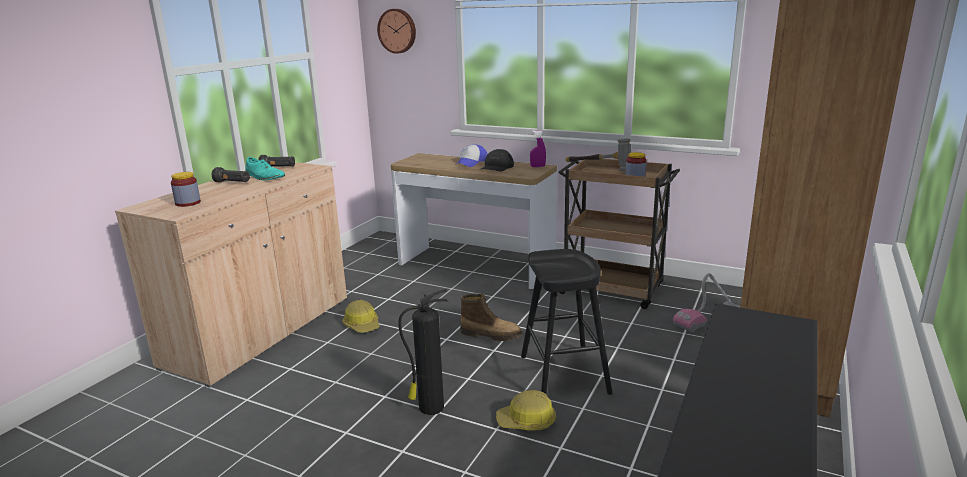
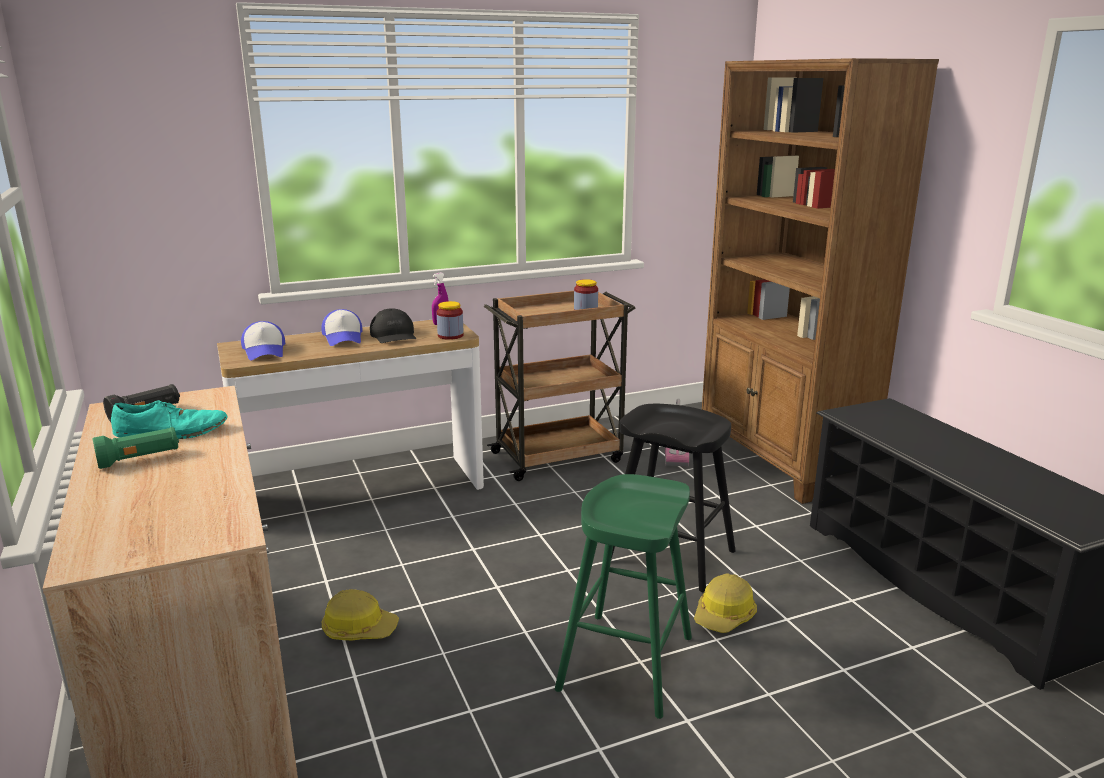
camera: 50 degrees left, 0 degrees up
jar [171,172,201,207] -> jar moved to [437,301,464,340]
black flashlight [212,167,250,182] -> green flashlight [93,427,179,469]
wall clock [377,9,416,54] -> none
fire extinguisher [398,289,448,415] -> green stool [555,474,692,719]
boot [460,294,522,341] -> none
hammer [565,138,631,171] -> none
none -> cap [241,321,285,360]

